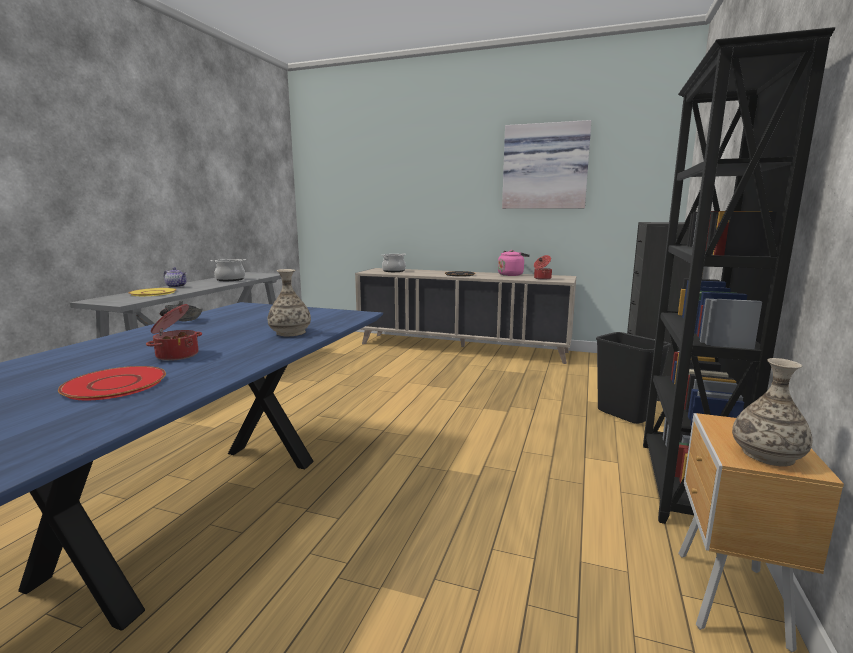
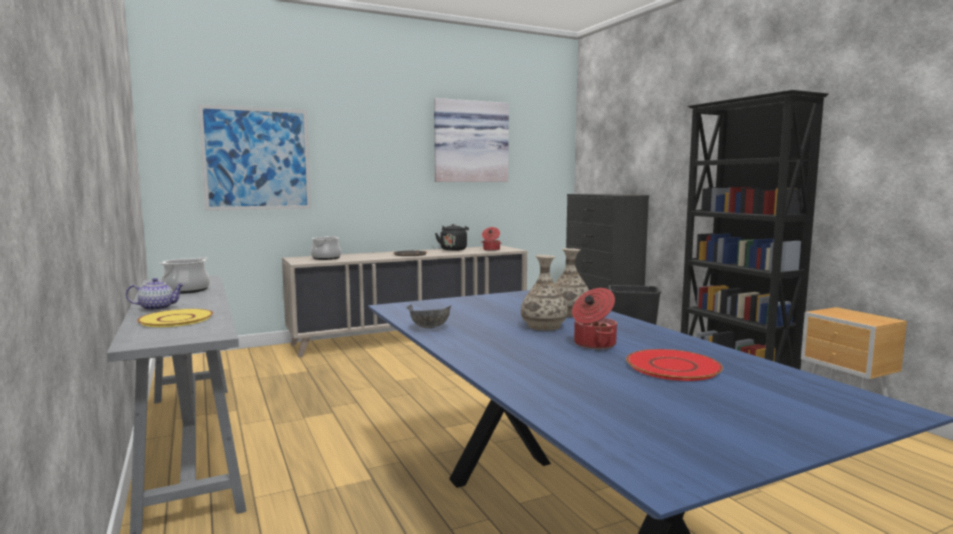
camera: 45 degrees left, 5 degrees down
pink kettle [498,250,530,276] -> black kettle [435,224,469,251]
vase [732,358,812,467] -> vase moved to [521,255,568,330]
none -> picture [198,104,311,211]

